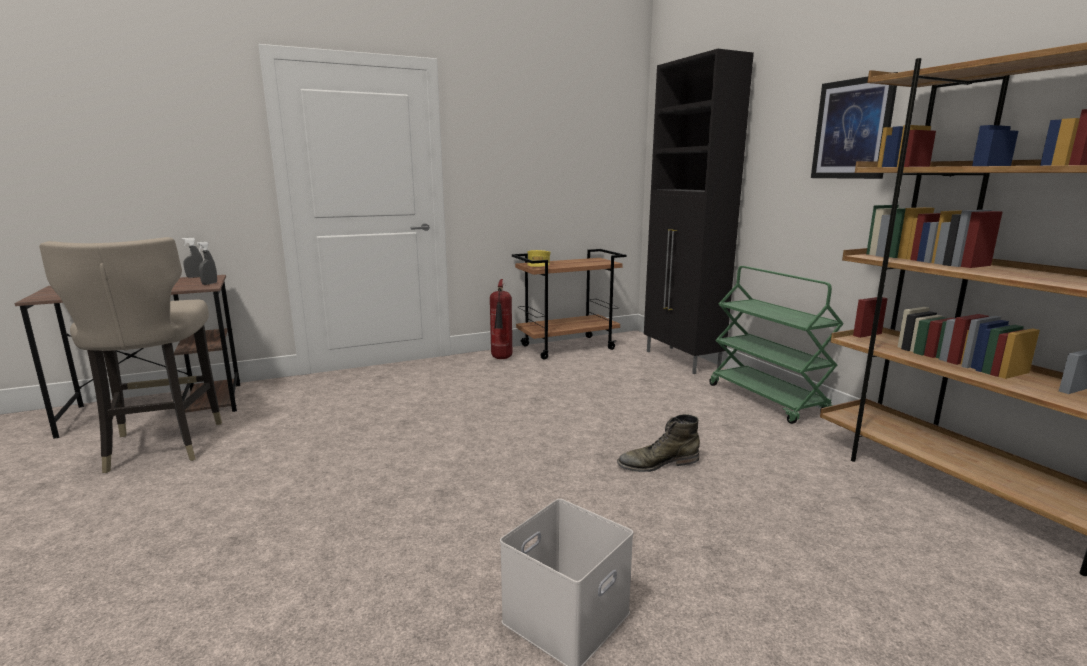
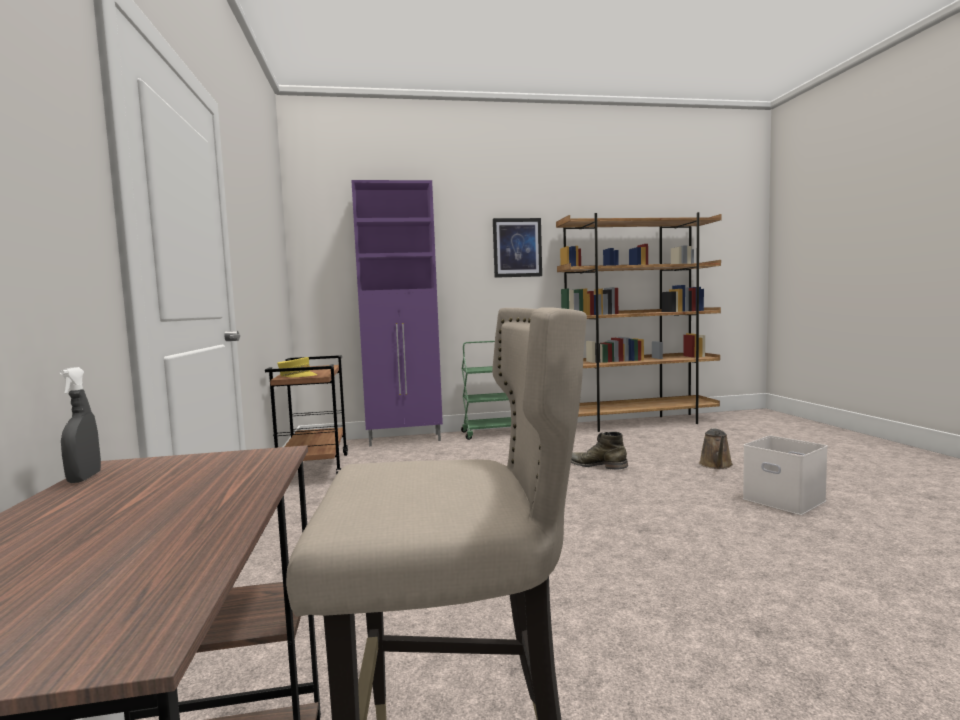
camera: 75 degrees left, 10 degrees down
grey spray bottle [197,241,217,285] -> none
fire extinguisher [490,279,512,359] -> none
green boot [617,414,700,472] -> green boot turned 120 degrees clockwise [571,432,628,470]
black cabinet [644,49,754,374] -> purple cabinet [351,180,443,446]
none -> brown watering can [699,428,733,469]

